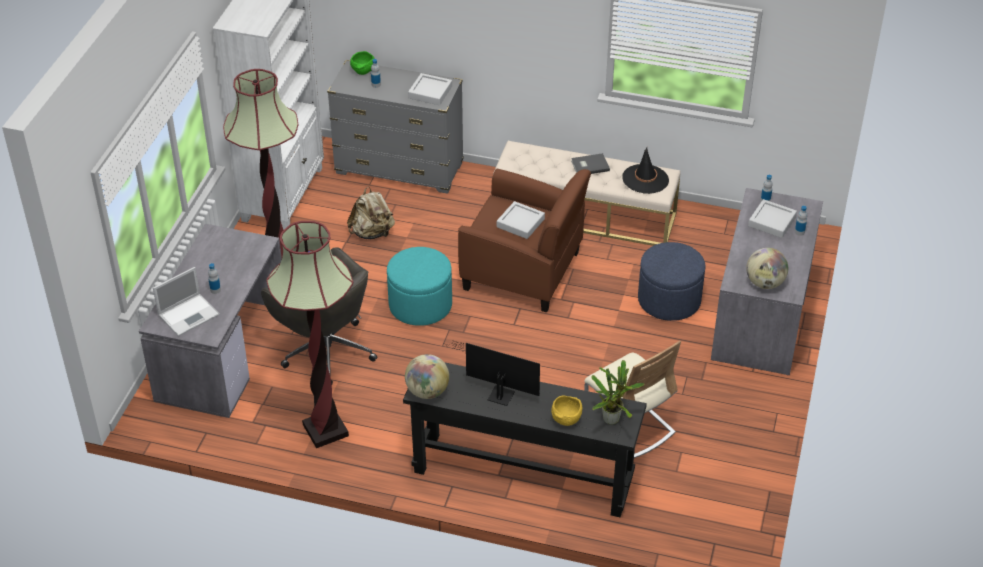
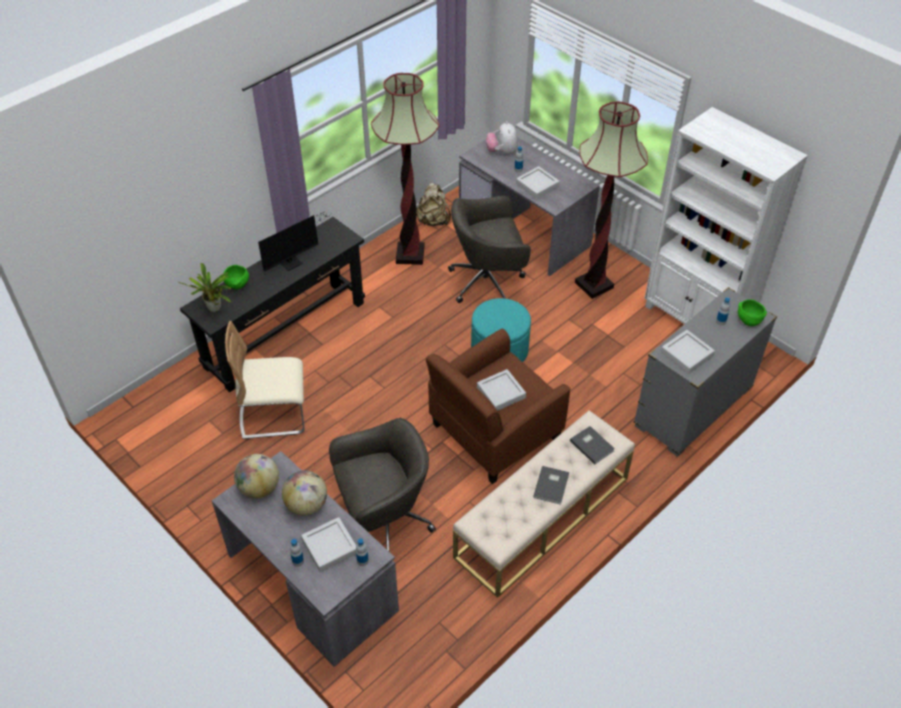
camera: 120 degrees right, 5 degrees up
laptop [153,267,219,336] -> plush toy [486,121,518,156]
beige backpack [347,187,395,239] -> beige backpack moved to [416,183,451,226]
globe [405,354,449,399] -> globe moved to [282,470,327,516]
yellow bowl [551,395,582,426] -> green bowl [223,265,249,290]
black hat [622,147,669,194] -> none
blue ottoman [638,242,706,321] -> grey office chair [329,418,436,551]
none -> grey tray [516,166,560,199]
none -> grey book [570,426,614,464]

